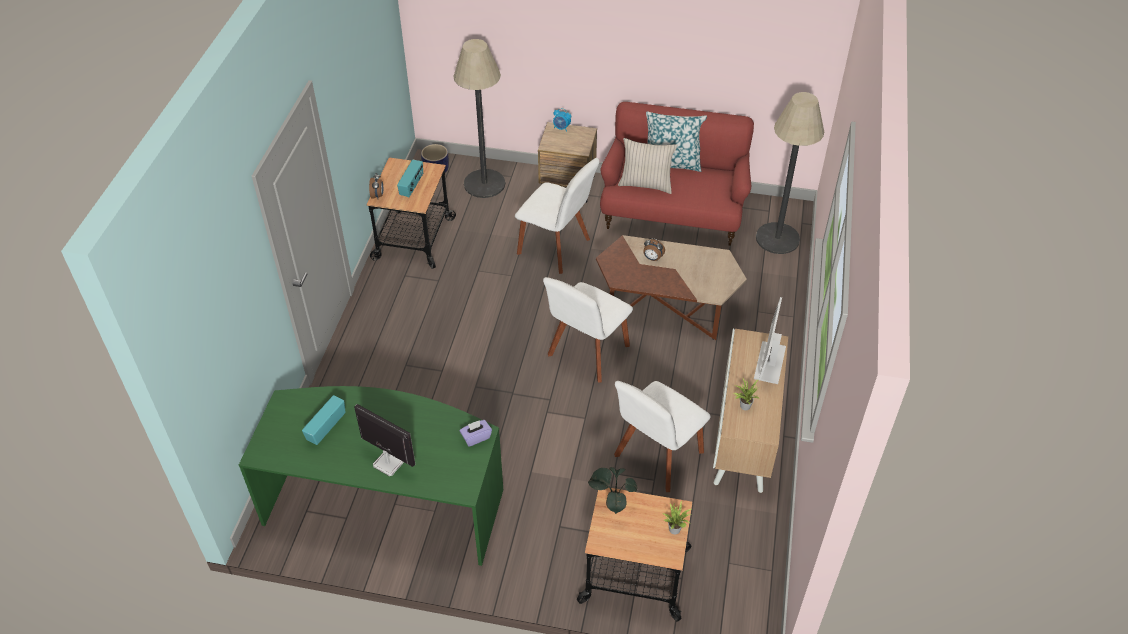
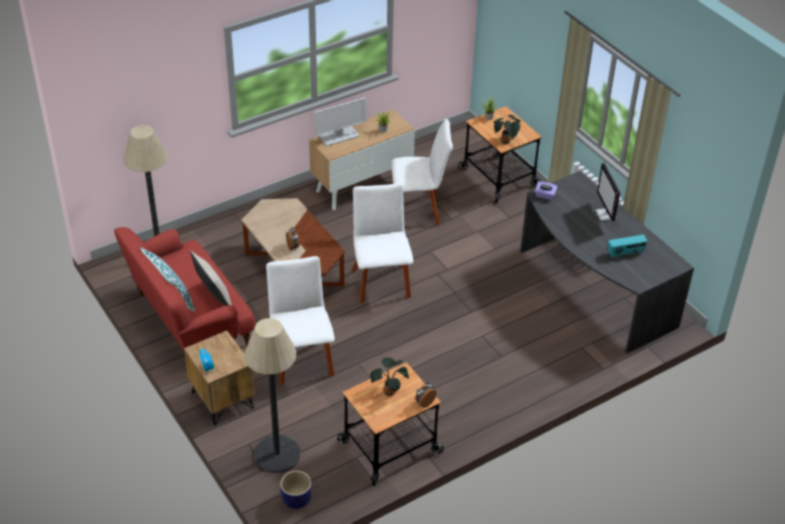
camera: 135 degrees left, 5 degrees down
green desk [239,386,503,566] -> grey desk [520,171,694,353]
radio [397,160,423,197] -> potted plant [370,357,409,396]
white chair [543,277,633,383] -> white chair turned 90 degrees counterclockwise [352,183,413,303]

